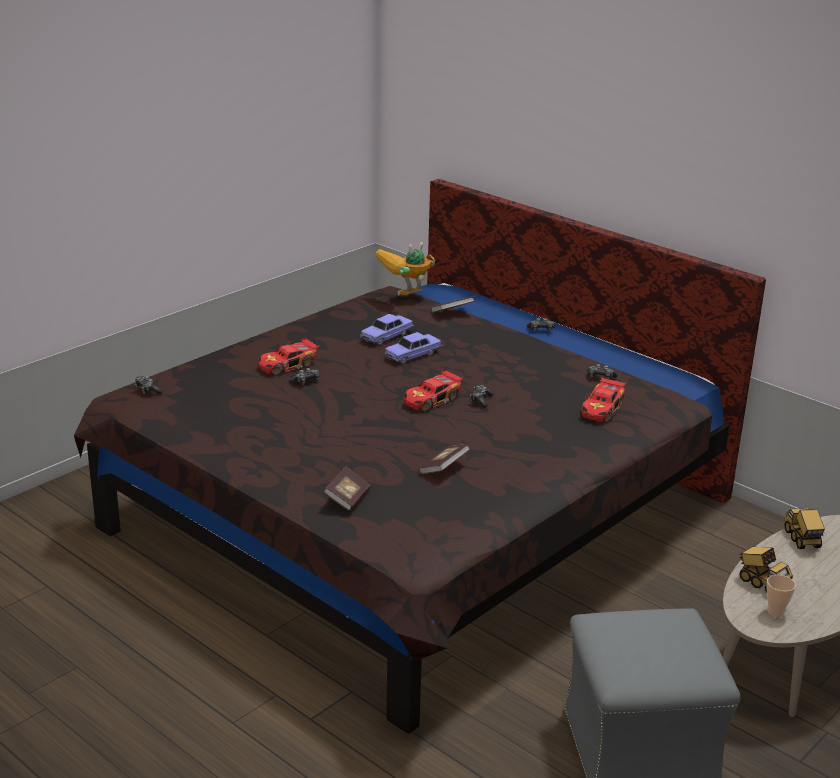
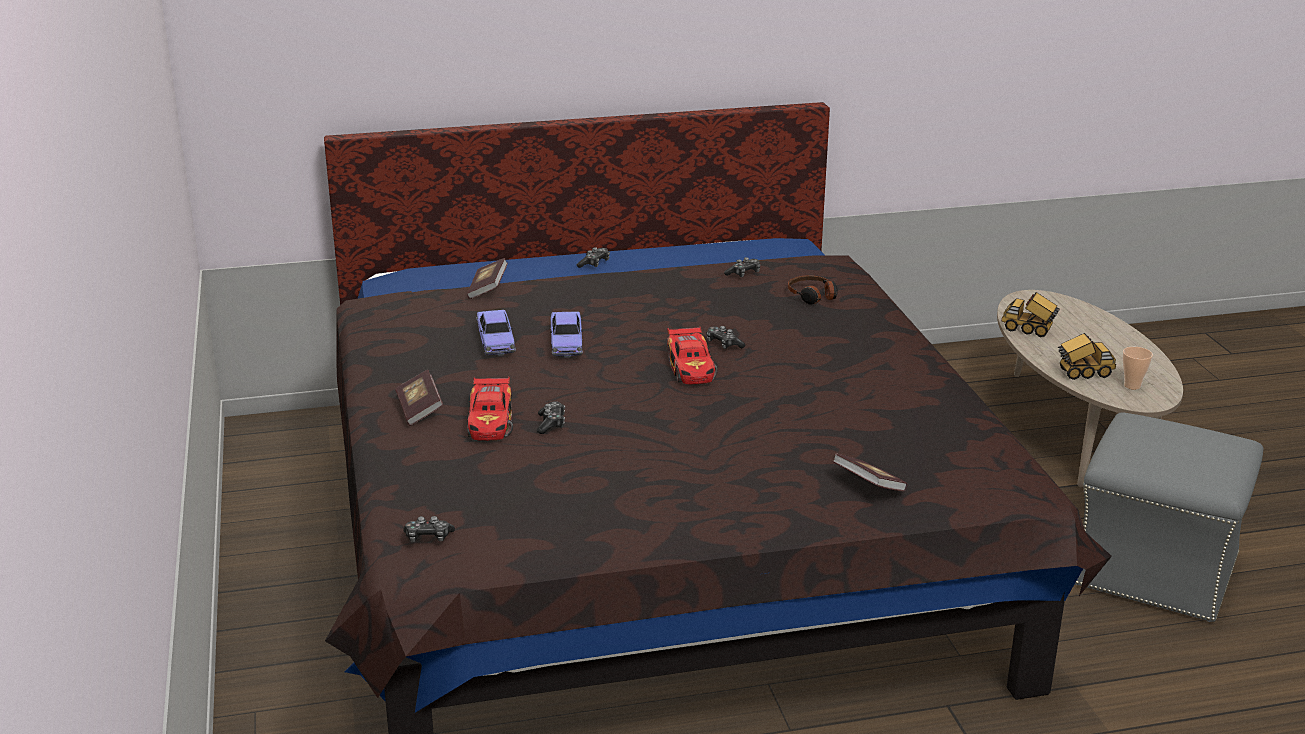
camera: 55 degrees left, 0 degrees up
toy robot [375,242,435,296] -> none
book [419,444,470,474] -> book moved to [395,370,443,426]
toy car [581,378,627,422] -> headphones [788,275,838,305]

